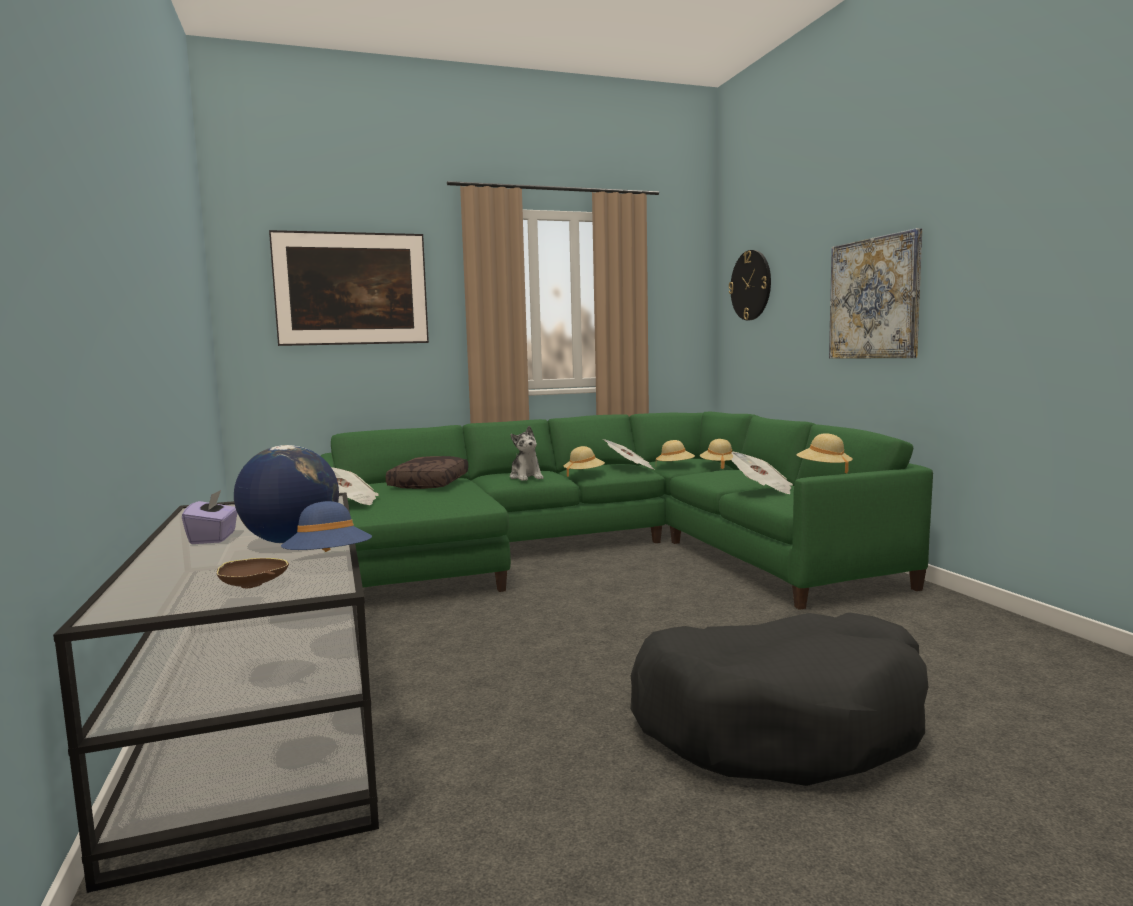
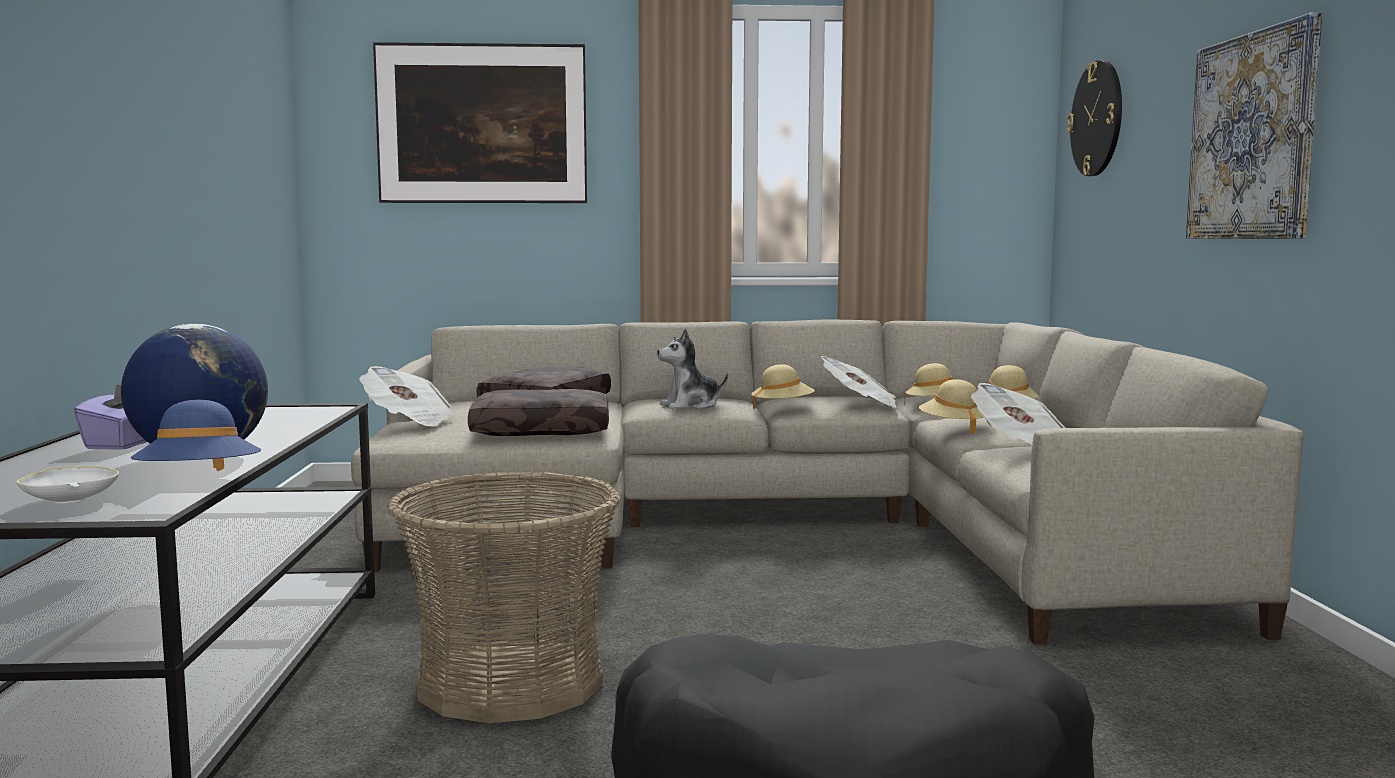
camera: 15 degrees right, 0 degrees up
brown bowl [217,558,289,588] -> white bowl [16,467,119,504]
green sofa [321,412,933,610] -> beige sofa [351,320,1304,644]
plush toy [510,426,544,481] -> plush toy turned 75 degrees clockwise [657,329,728,409]
beige hat [796,433,853,473] -> beige hat moved to [919,379,984,434]
none -> basket [387,471,622,723]
none -> brown pillow [468,389,609,436]

